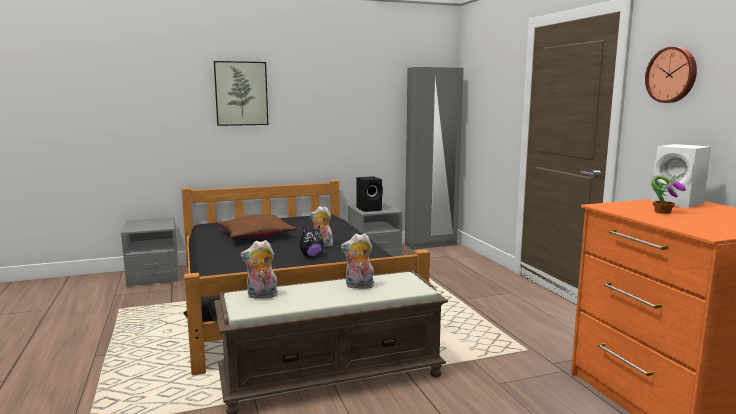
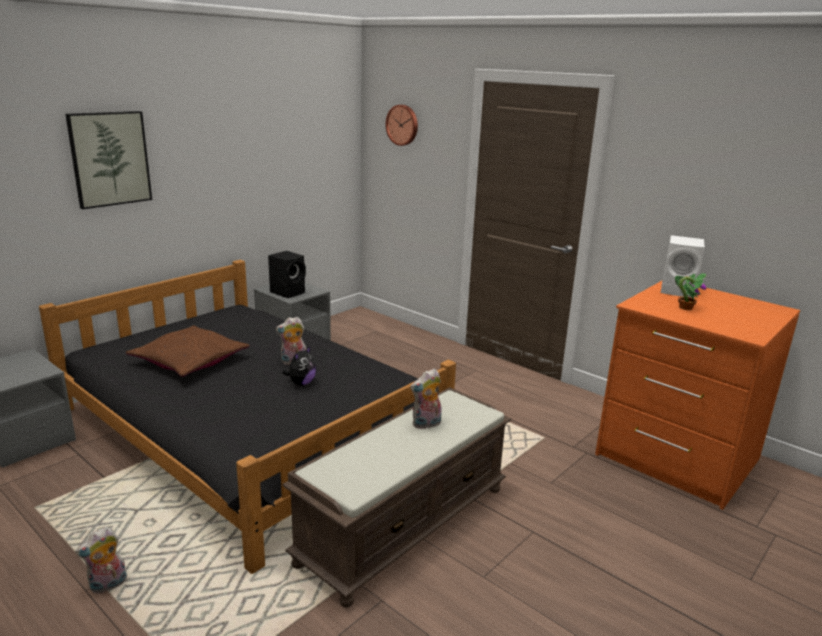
camera: 30 degrees left, 10 degrees up
plush toy [240,240,279,299] -> plush toy moved to [75,527,127,594]
grey wardrobe [405,67,464,250] -> none
wall clock [645,47,697,103] -> wall clock moved to [386,105,418,146]

